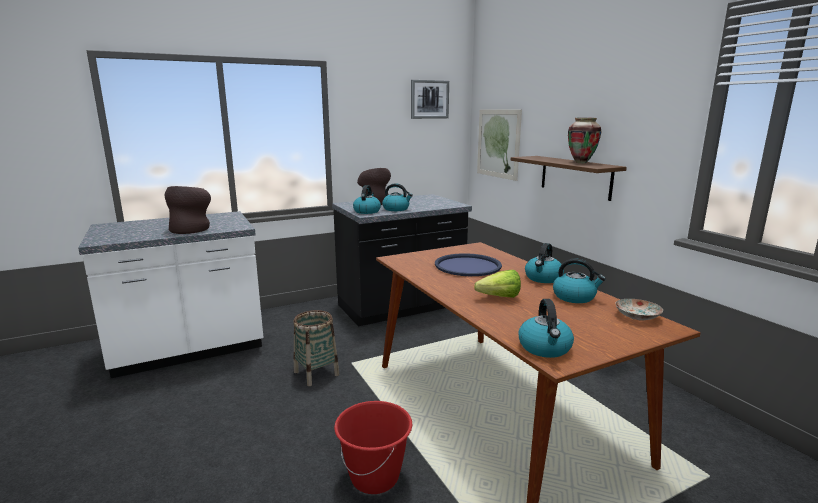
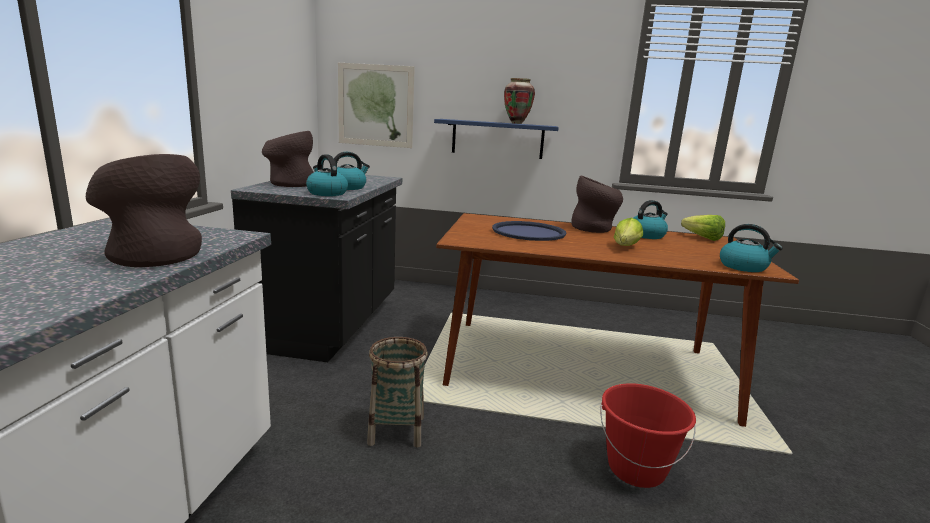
camera: 55 degrees left, 0 degrees up
picture [411,80,449,119] -> none
brown shelf [511,156,627,201] -> blue shelf [434,119,559,159]
kettle [525,243,564,283] -> brown vase [571,176,623,233]
plate [615,299,663,320] -> lettuce [681,215,725,241]

